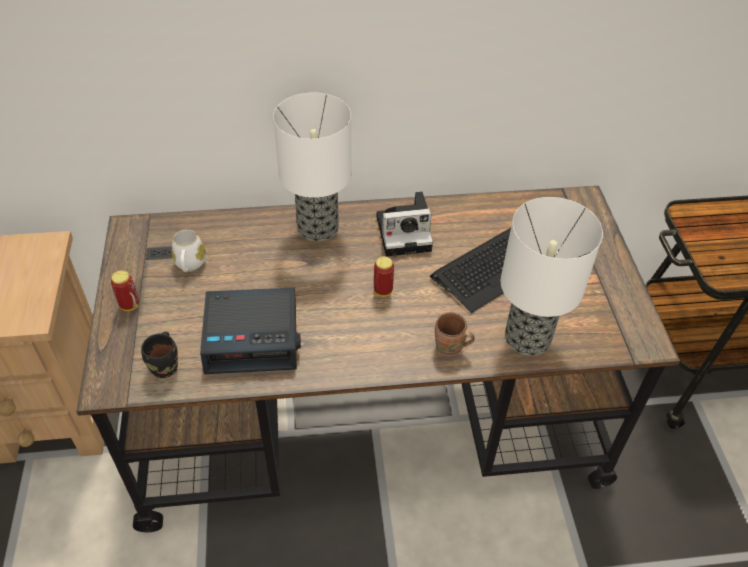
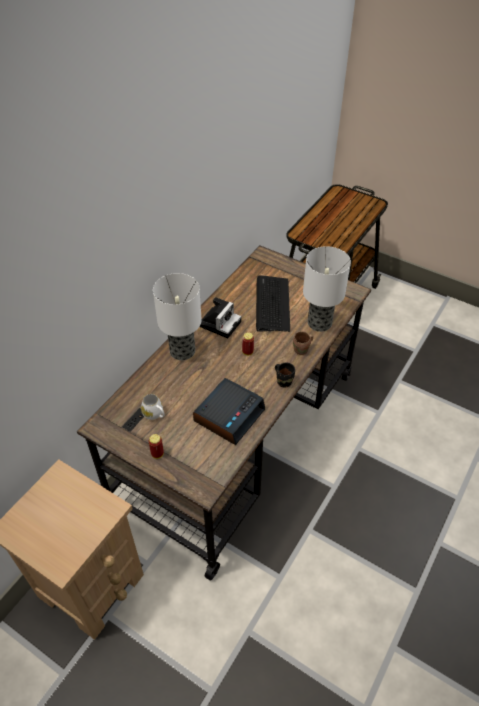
camera: 50 degrees left, 0 degrees up
black mug [141,331,178,378] -> black mug moved to [275,363,295,387]

